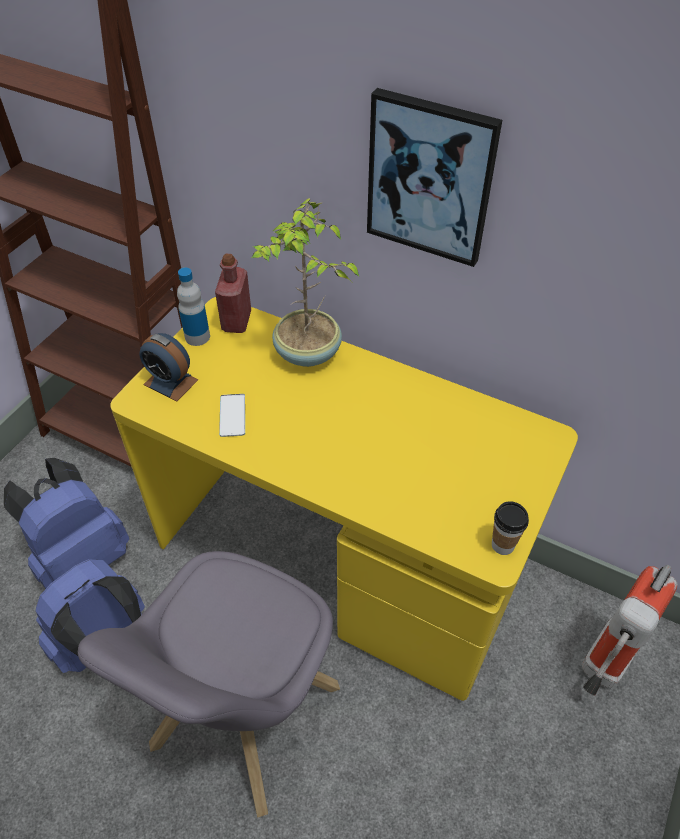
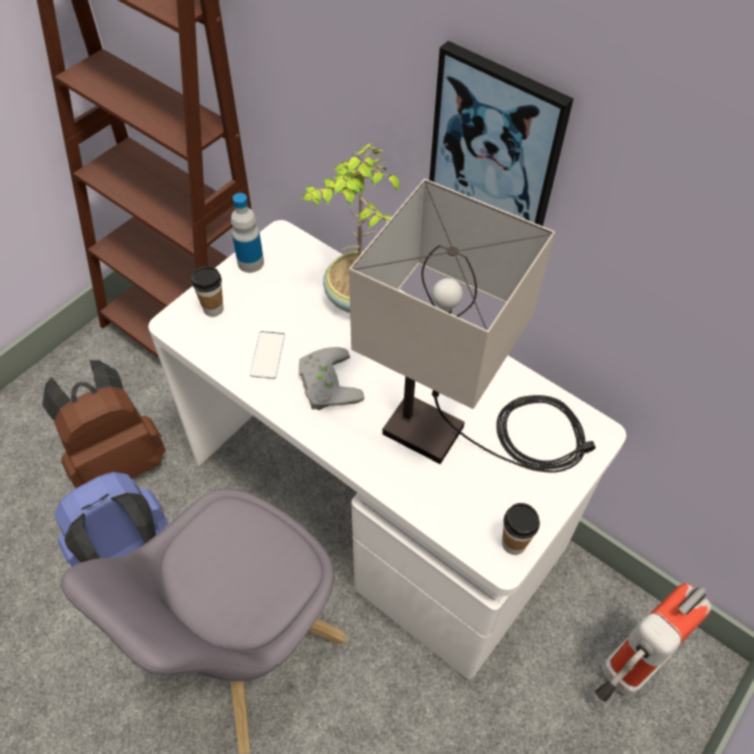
camera: 10 degrees right, 5 degrees up
blue backpack [4,458,129,589] -> brown backpack [42,360,166,488]
yellow desk [110,297,578,701] -> white desk [148,220,626,679]
alarm clock [139,333,198,402] -> cup [192,266,224,317]
red bottle [215,254,251,333] -> none
none -> grey game controller [299,347,364,410]
none -> table lamp [349,179,596,473]

